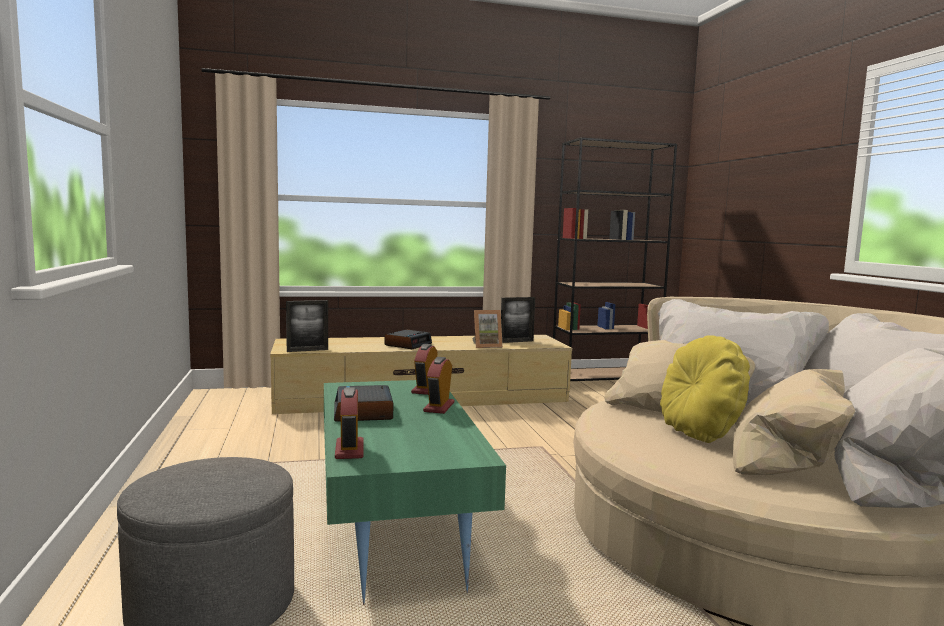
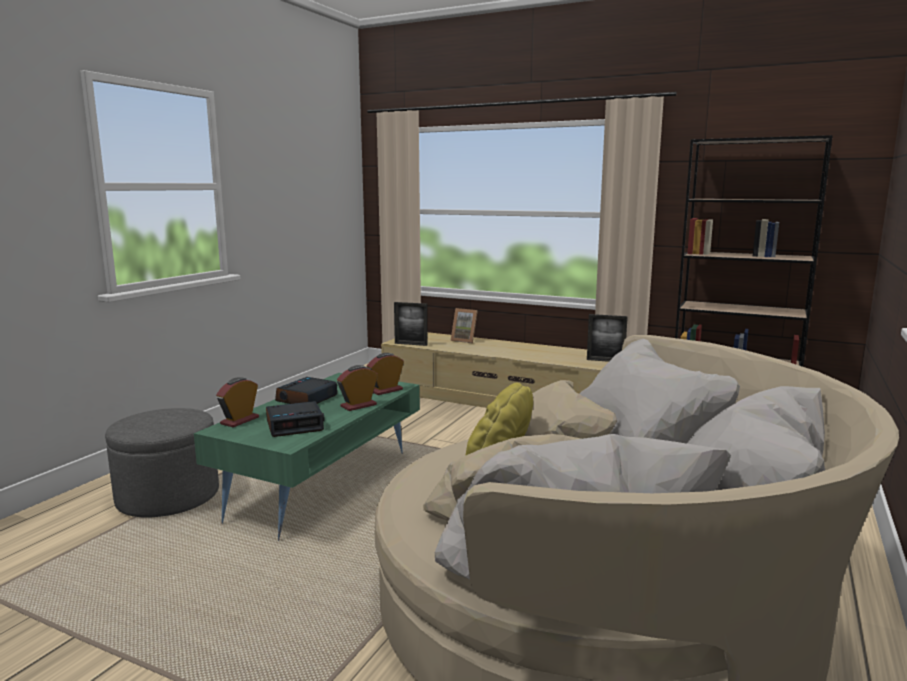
camera: 40 degrees right, 5 degrees up
alarm clock [385,330,432,349] -> alarm clock moved to [266,401,325,437]
picture frame [472,310,503,348] -> picture frame moved to [451,308,478,343]

